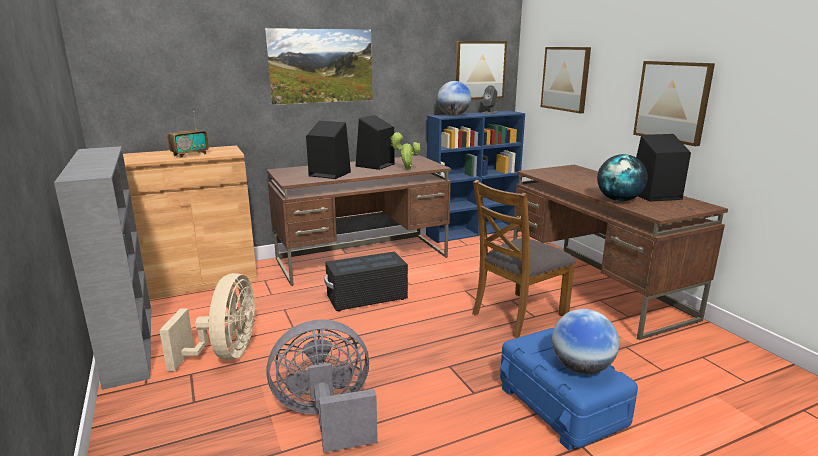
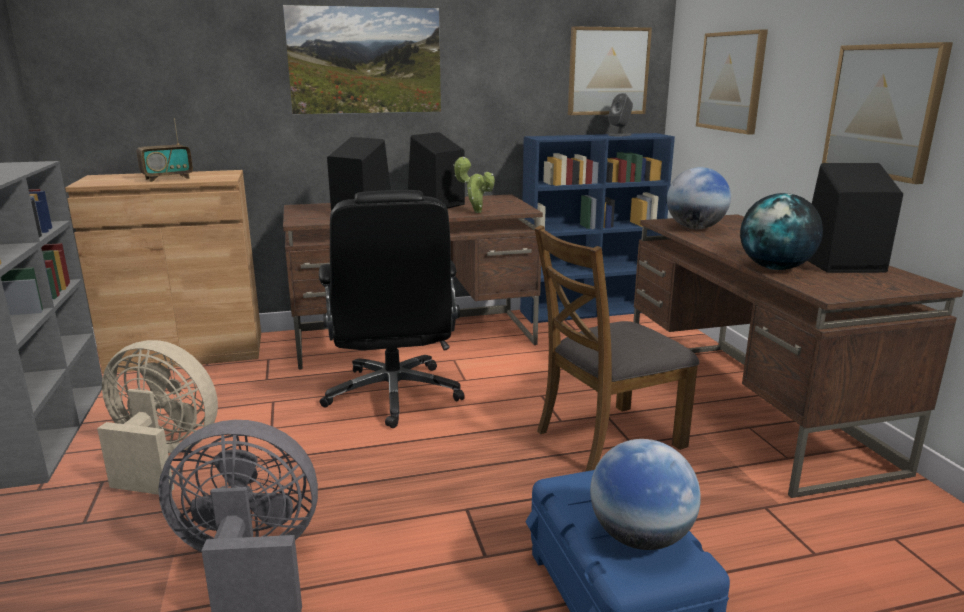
camera: 10 degrees right, 0 degrees up
beige fan [160,273,256,371] -> beige fan turned 90 degrees counterclockwise [97,340,218,495]
black storage box [324,252,408,311] -> black office chair [319,190,465,428]
globe [437,81,471,116] -> globe moved to [667,167,731,229]

